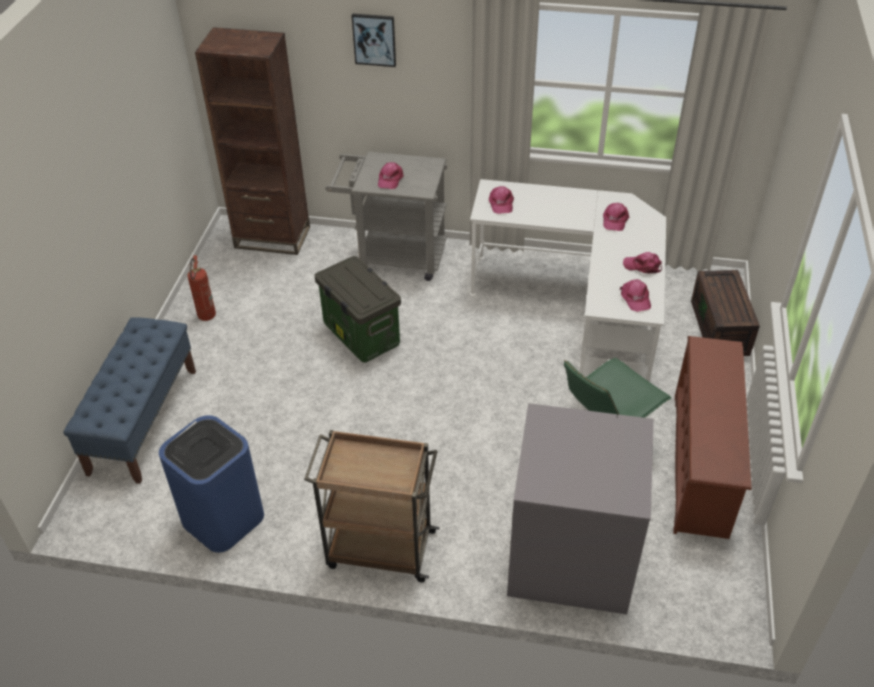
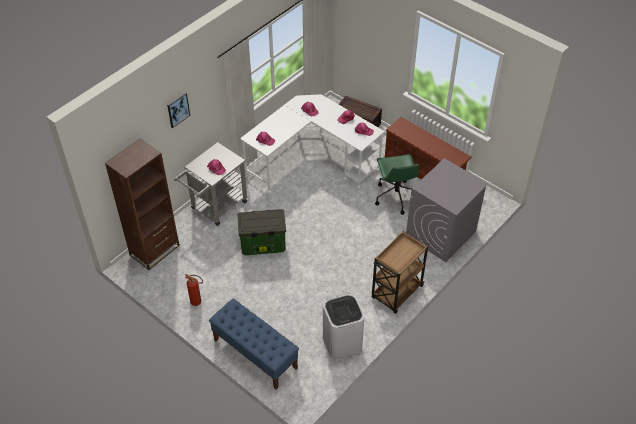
camera: 60 degrees left, 5 degrees up
blue trash can [159,415,264,553] -> white trash can [323,294,365,359]

